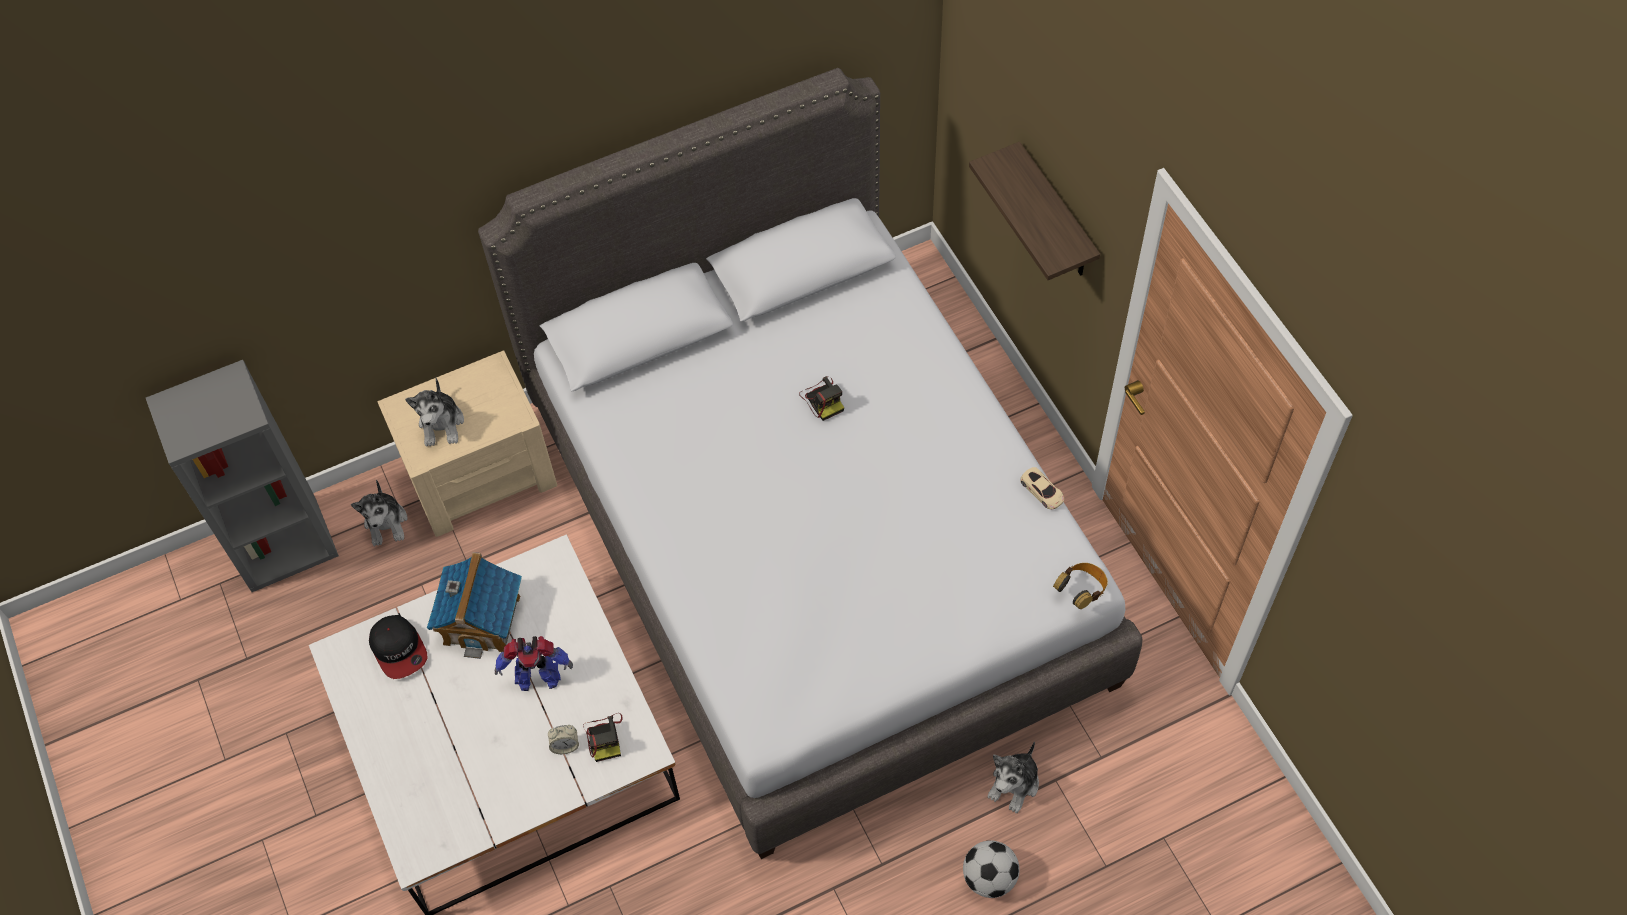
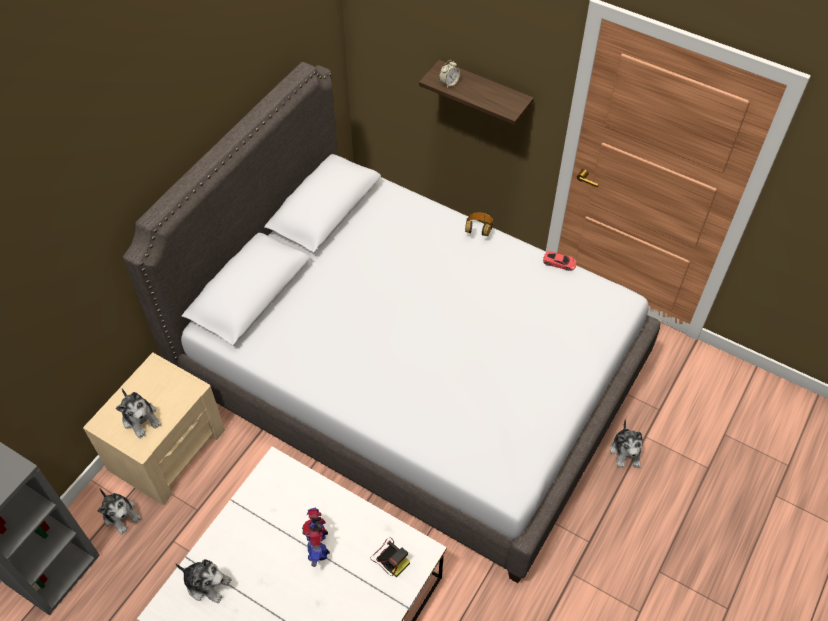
camera: 35 degrees left, 5 degrees down
cap [369,615,428,679] -> plush toy [175,559,232,603]
toy house [427,552,522,659] -> none
toy robot [494,636,573,691] -> toy robot turned 120 degrees clockwise [302,508,330,567]
alarm clock [548,725,579,754] -> alarm clock moved to [439,60,460,88]
camera [799,376,844,421] -> none
football [963,840,1019,898] -> none
beige toy car [1020,467,1064,509] -> red toy car [543,251,577,271]
headphones [1053,563,1108,609] -> headphones moved to [465,212,493,236]

